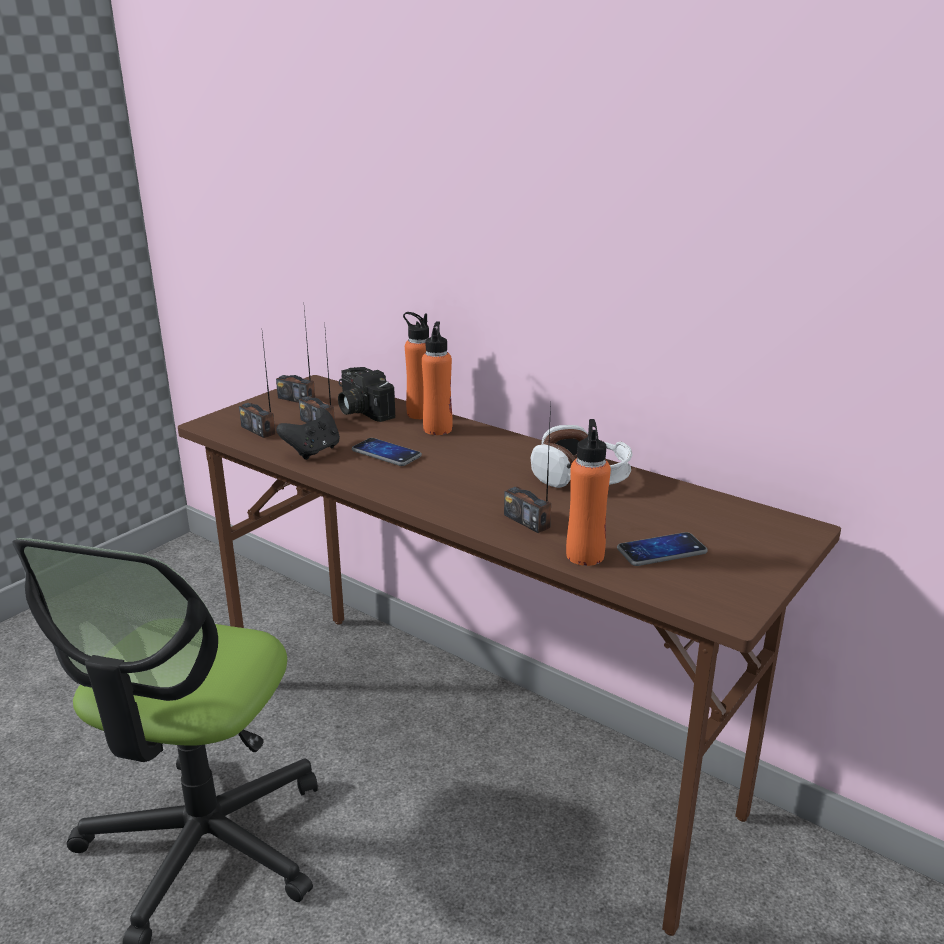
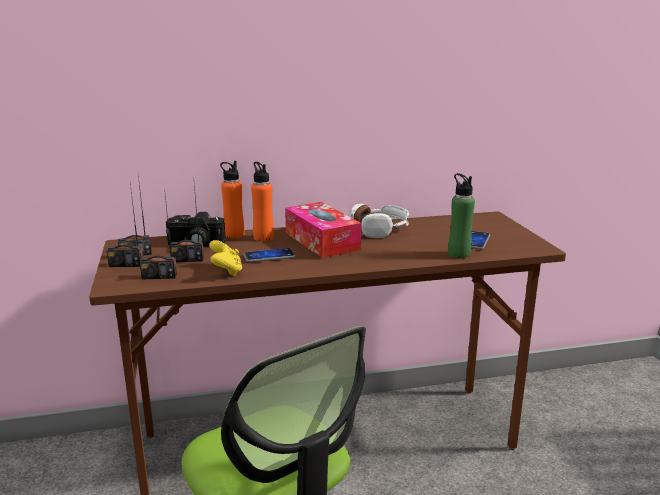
camera: 50 degrees left, 5 degrees down
black game controller [276,408,340,460] -> yellow game controller [209,240,242,276]
radio [504,403,551,533] -> radio moved to [107,183,143,267]
orange bottle [566,419,611,566] -> green bottle [448,173,475,258]
none -> tissue box [285,202,362,258]

